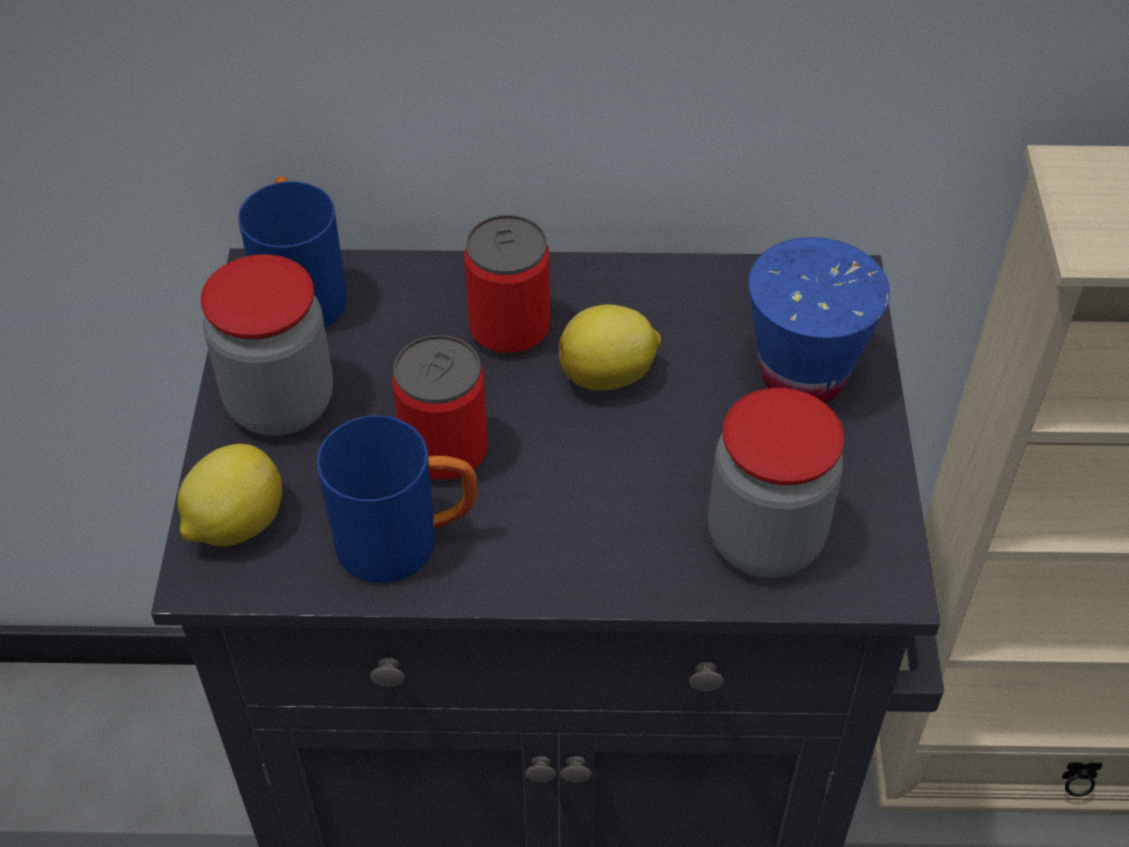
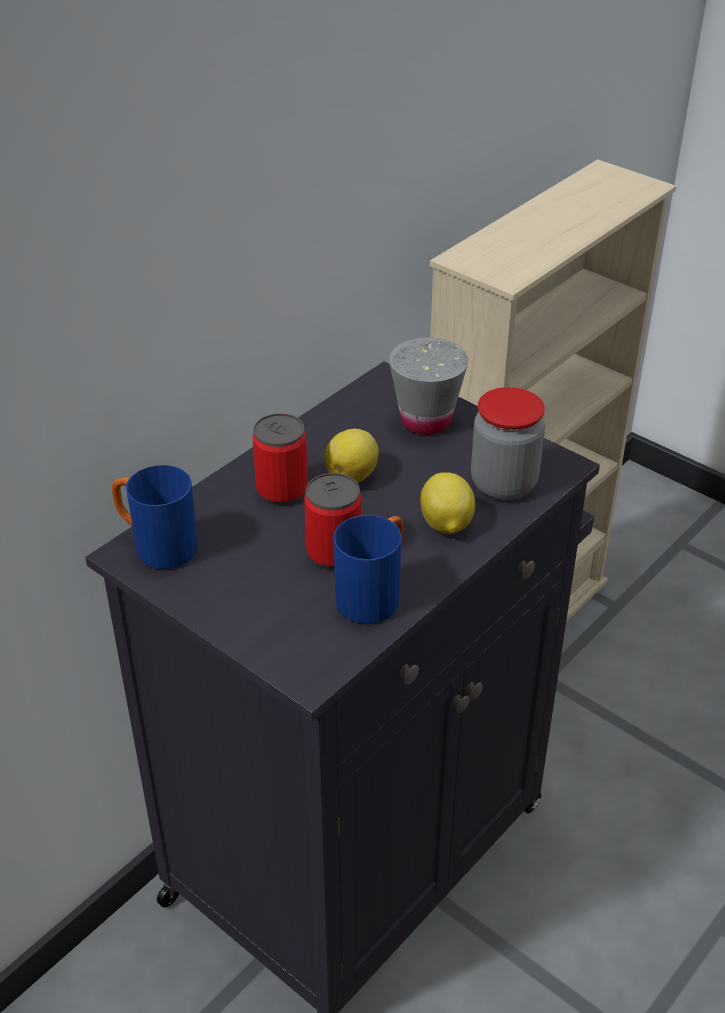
camera: 50 degrees left, 10 degrees down
lemon [177,444,282,546] -> lemon moved to [420,473,475,534]
jar [201,254,333,436] -> none
blue cup [748,237,890,403] -> grey cup [389,337,469,435]

